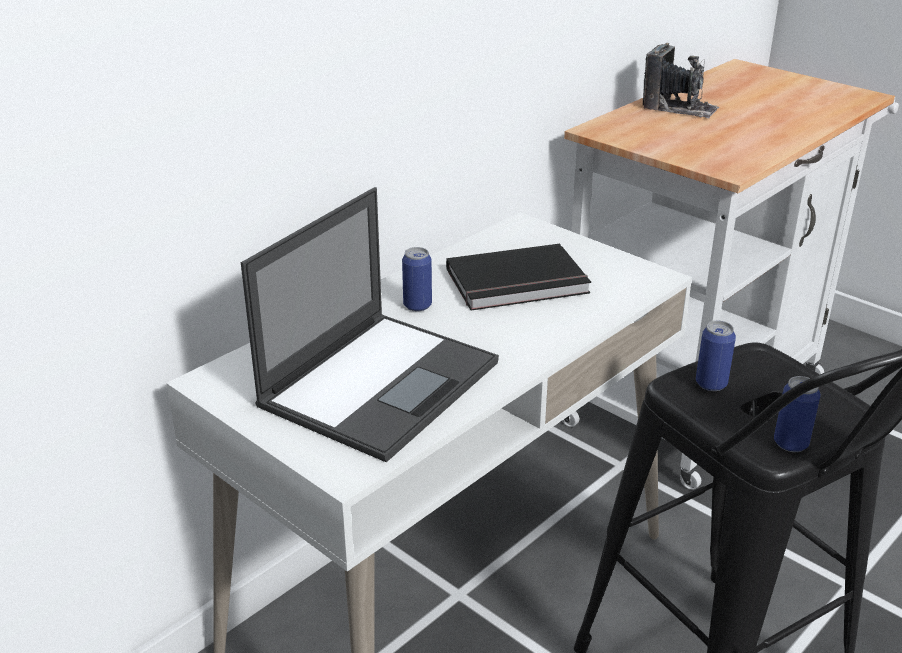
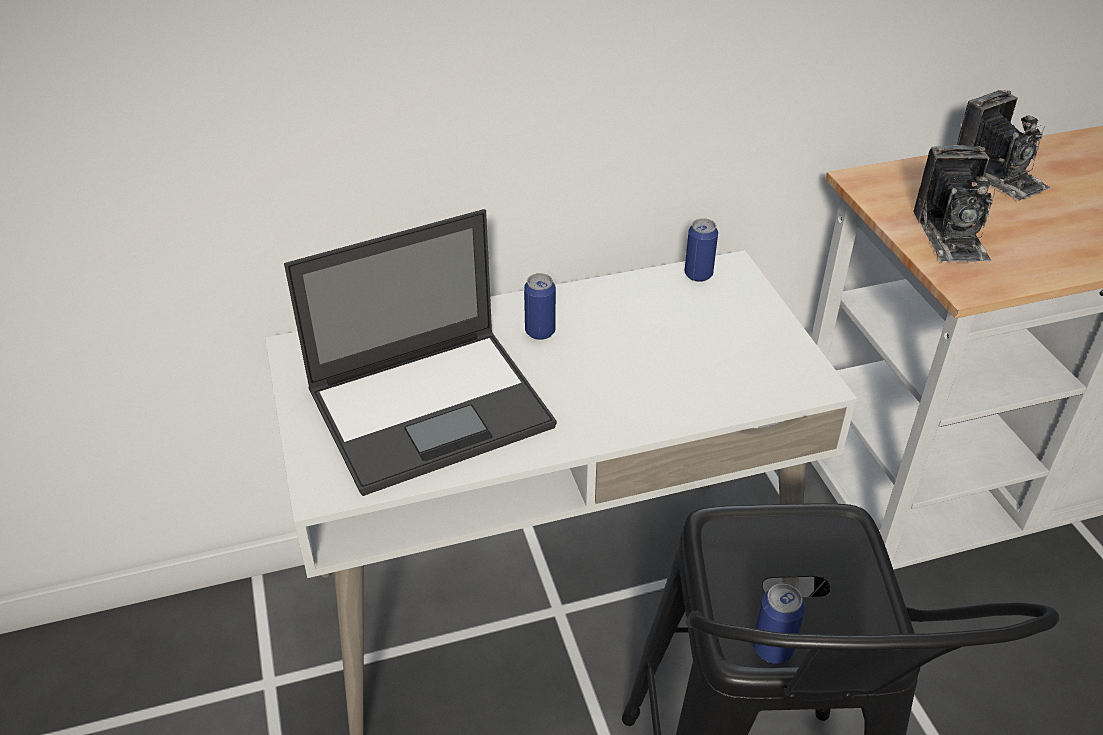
camera: 30 degrees right, 10 degrees up
black book [446,244,591,310] -> none
can [696,321,736,391] -> can moved to [685,218,718,282]
none -> camera [913,145,995,262]

